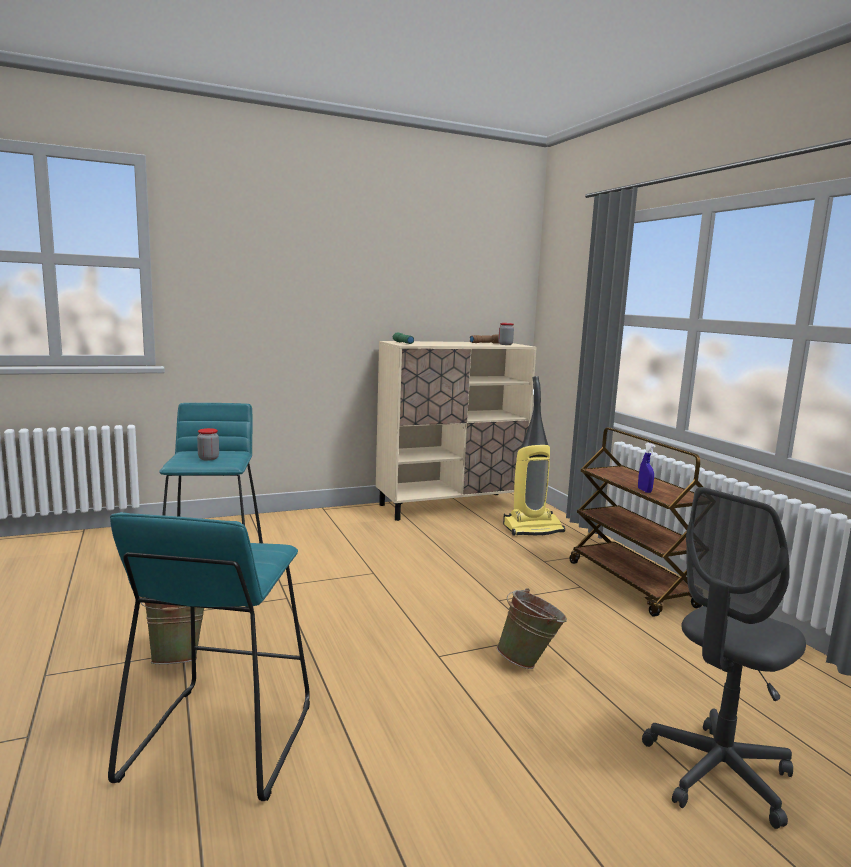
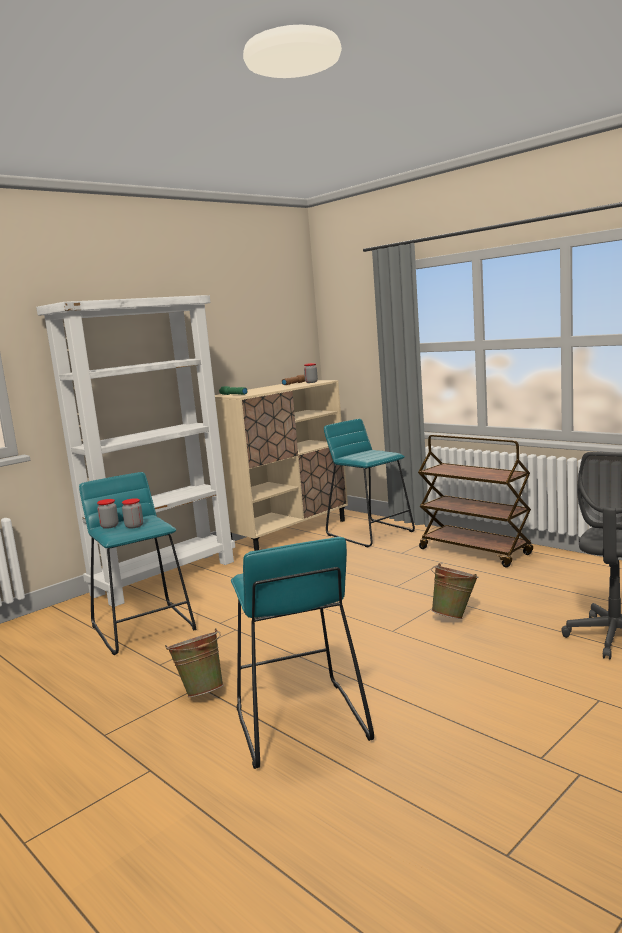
camera: 20 degrees left, 0 degrees up
vacuum cleaner [503,376,565,536] -> turquoise stool [324,419,415,547]
blue spray bottle [638,443,655,493] -> none
none -> white bookcase [36,295,235,607]
none -> jar [97,499,119,529]

